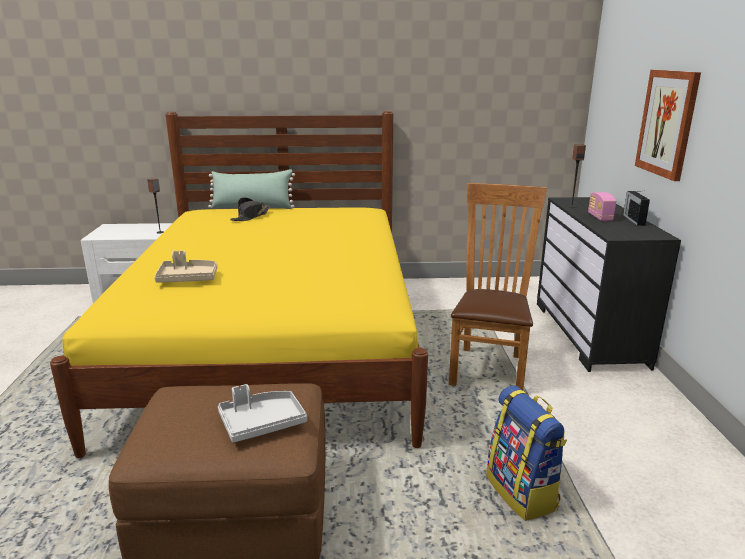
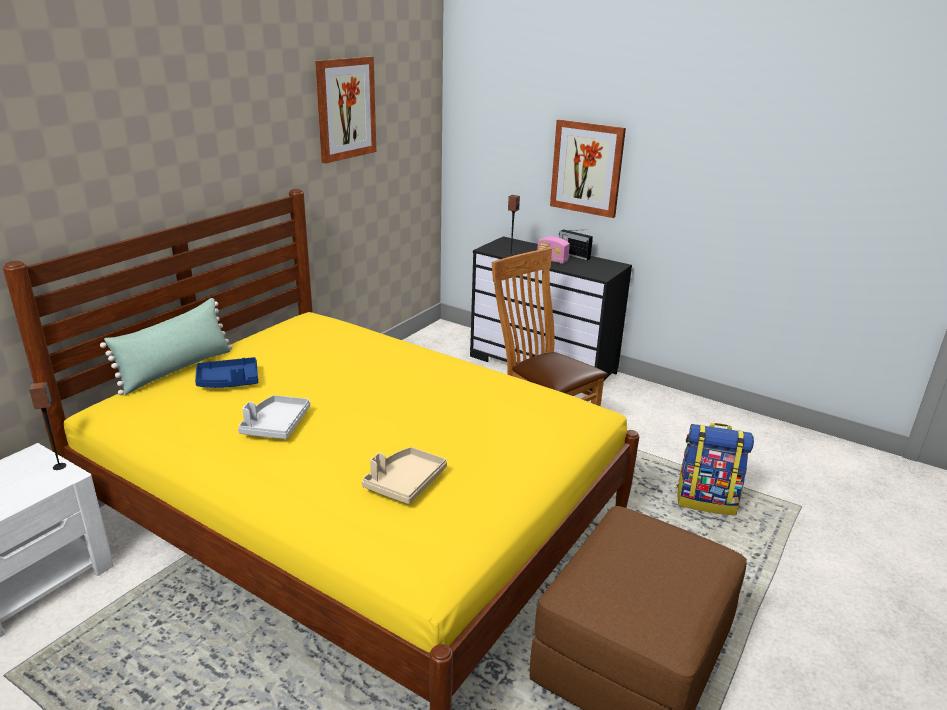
camera: 55 degrees left, 5 degrees up
grey tray [218,384,307,443] -> grey tray moved to [238,395,310,439]
black hat [230,197,270,221] -> blue tray [195,357,258,388]
none -> picture [315,57,376,164]

